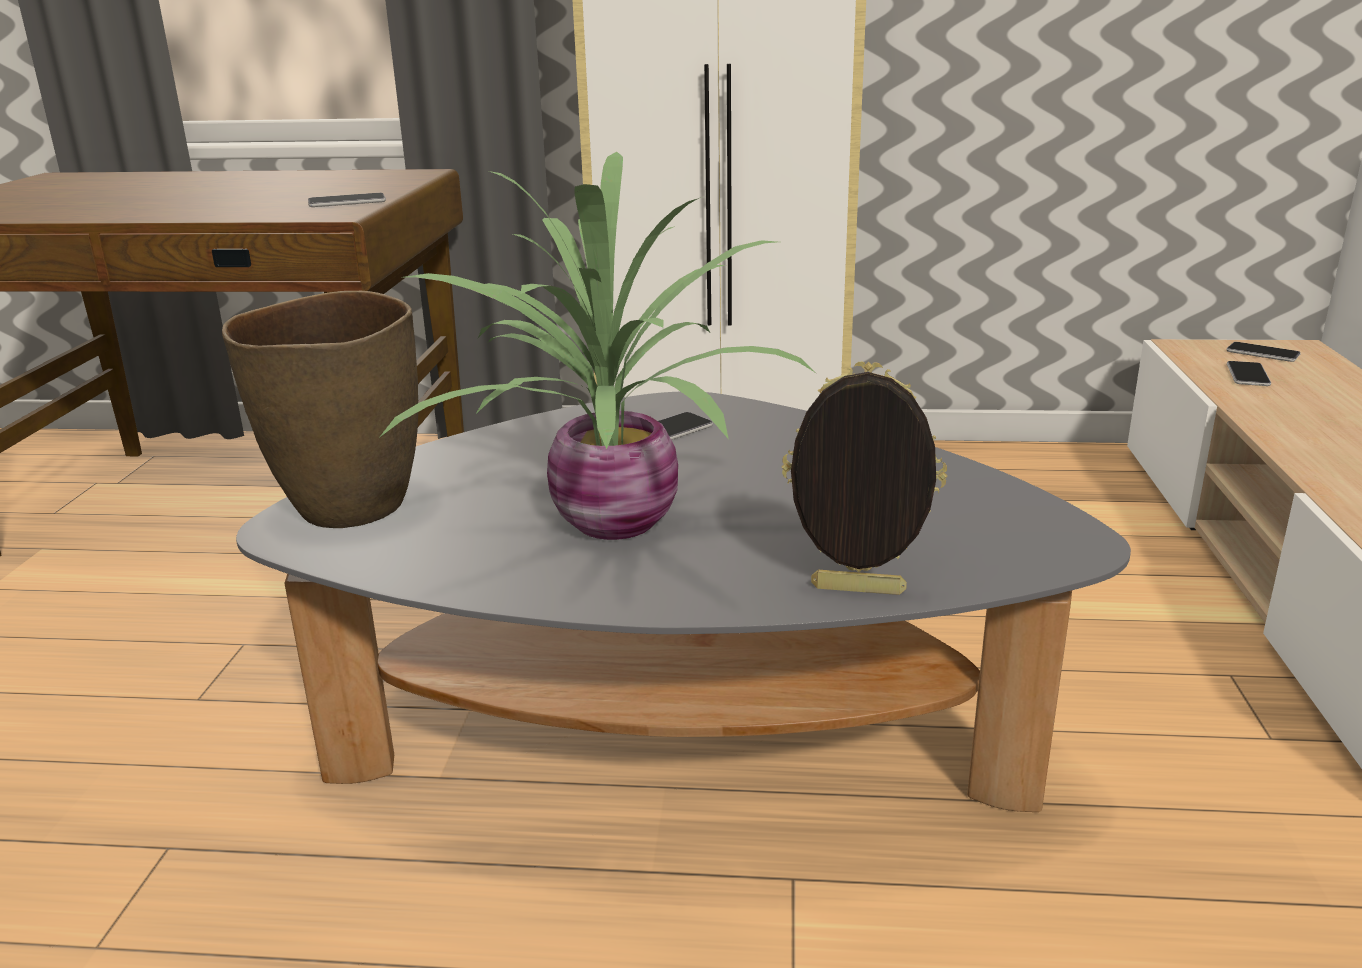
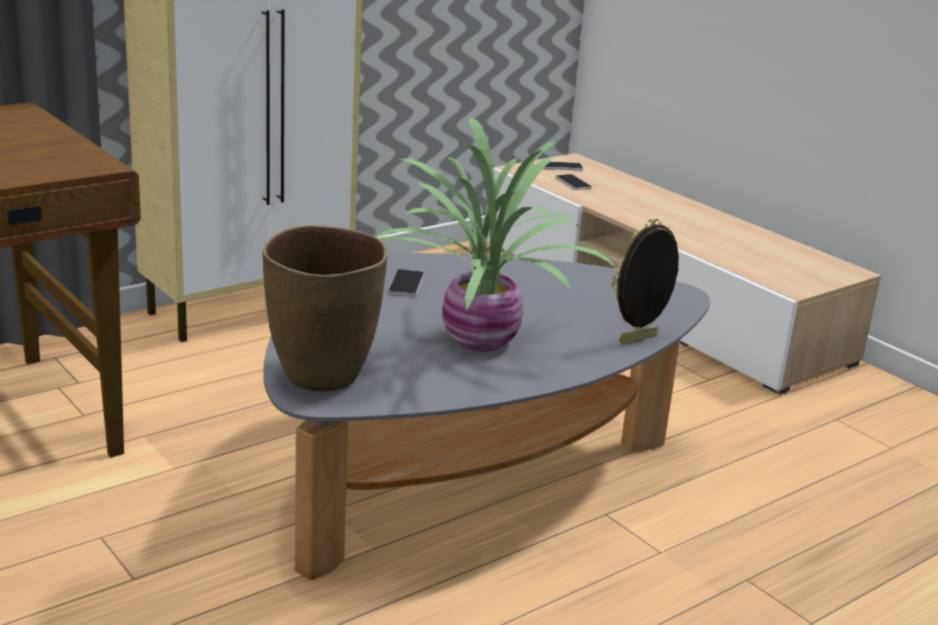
camera: 45 degrees left, 0 degrees up
phone [308,193,386,207] -> none

